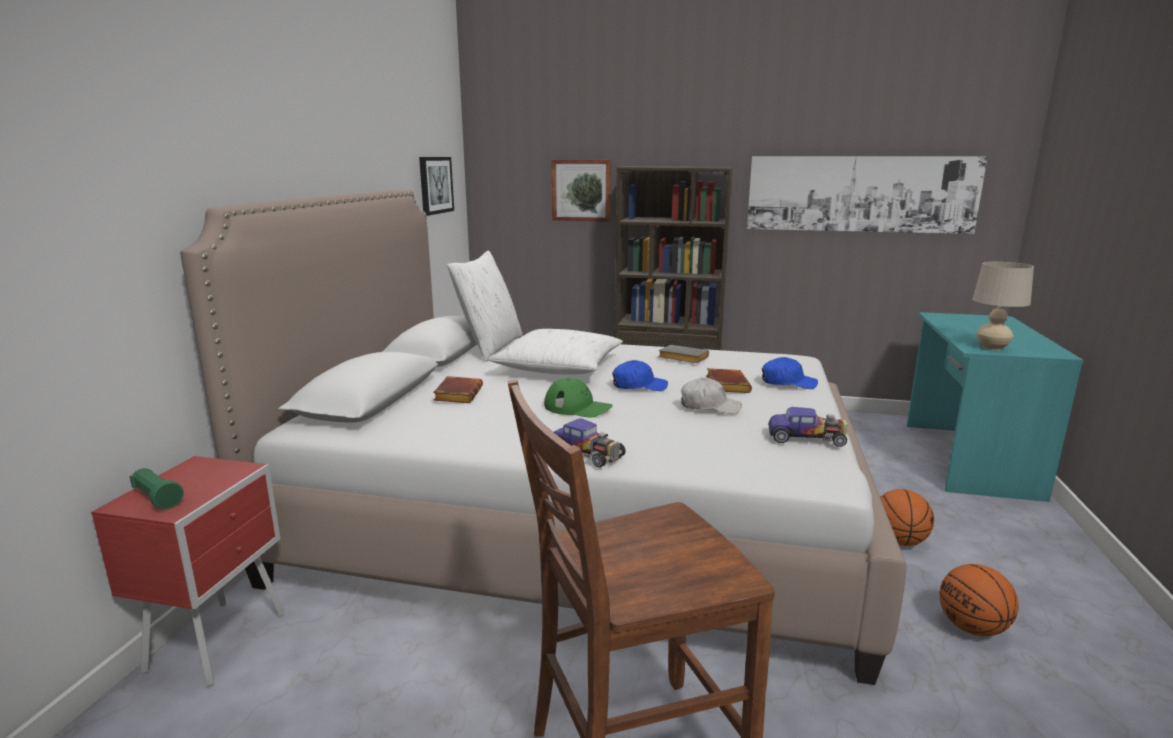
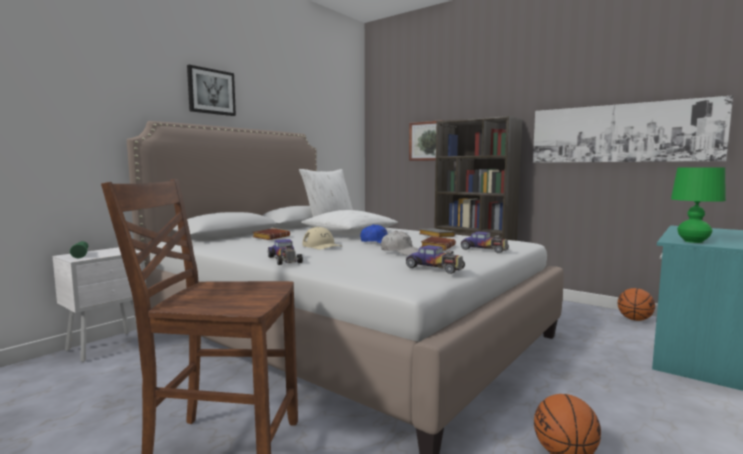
camera: 25 degrees right, 10 degrees down
red nightstand [91,456,285,687] -> white nightstand [52,247,146,362]
picture [419,157,454,216] -> picture moved to [187,65,236,116]
green cap [544,378,613,417] -> beige cap [302,227,342,250]
blue cap [762,357,818,389] -> toy car [461,232,509,253]
basketball [880,489,934,546] -> basketball moved to [618,288,655,321]
beige table lamp [972,262,1034,350] -> green table lamp [671,167,726,243]

